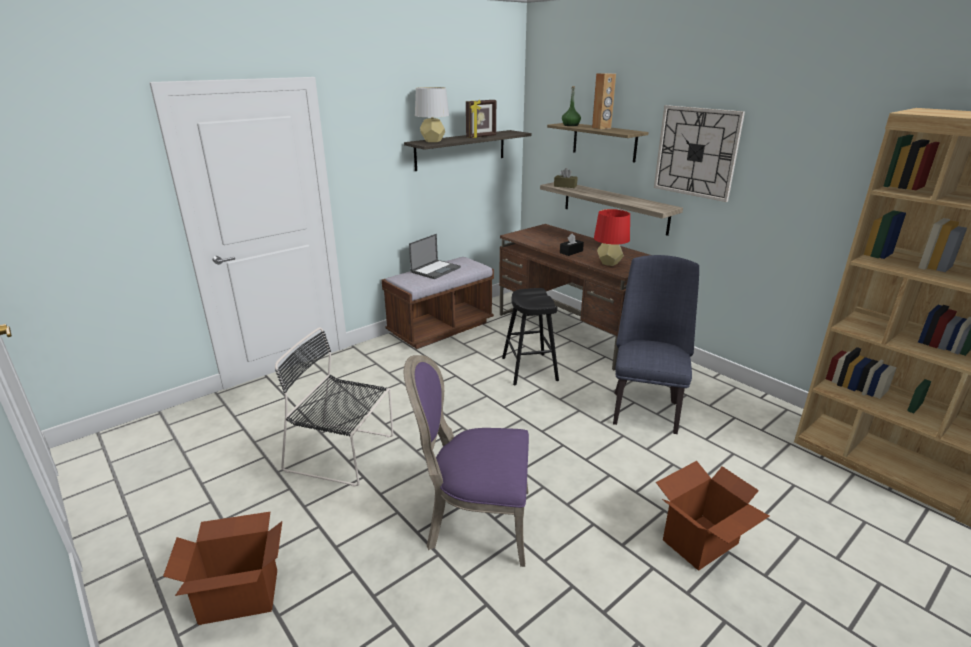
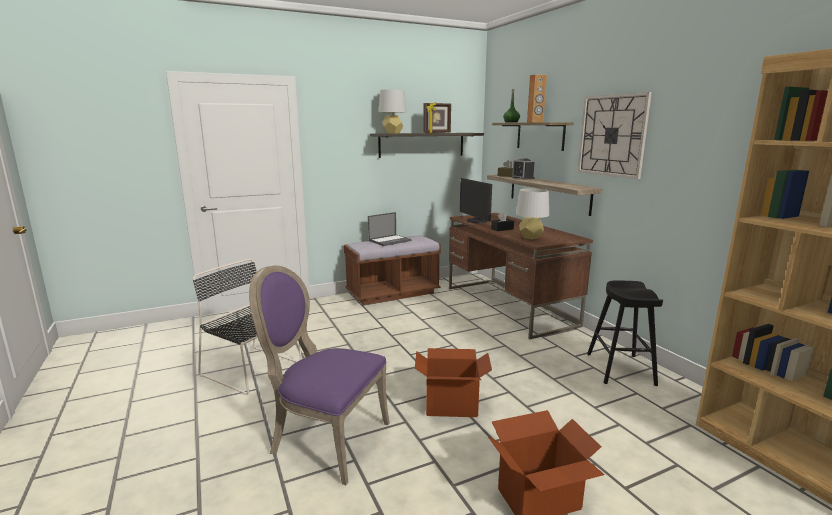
camera: 15 degrees right, 10 degrees down
cardboard box [163,512,282,625] -> cardboard box moved to [415,348,492,417]
black stool [502,288,559,385] -> black stool moved to [587,281,663,386]
red table lamp [594,209,630,266] -> grey table lamp [516,188,549,239]
blue chair [613,255,699,434] -> none
none -> monitor [460,178,492,223]
none -> alarm clock [512,159,535,180]

